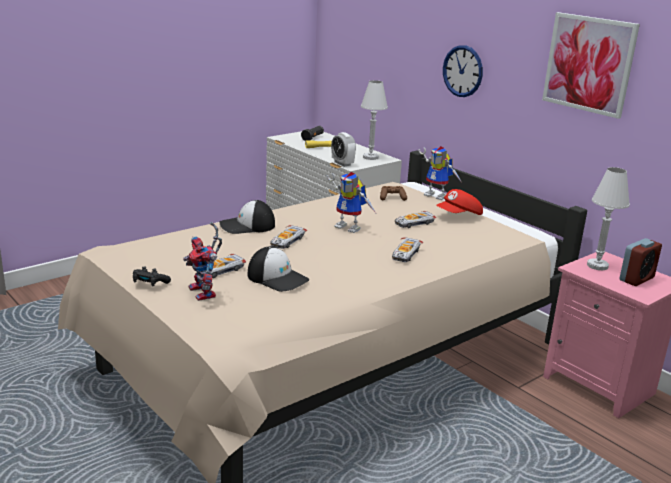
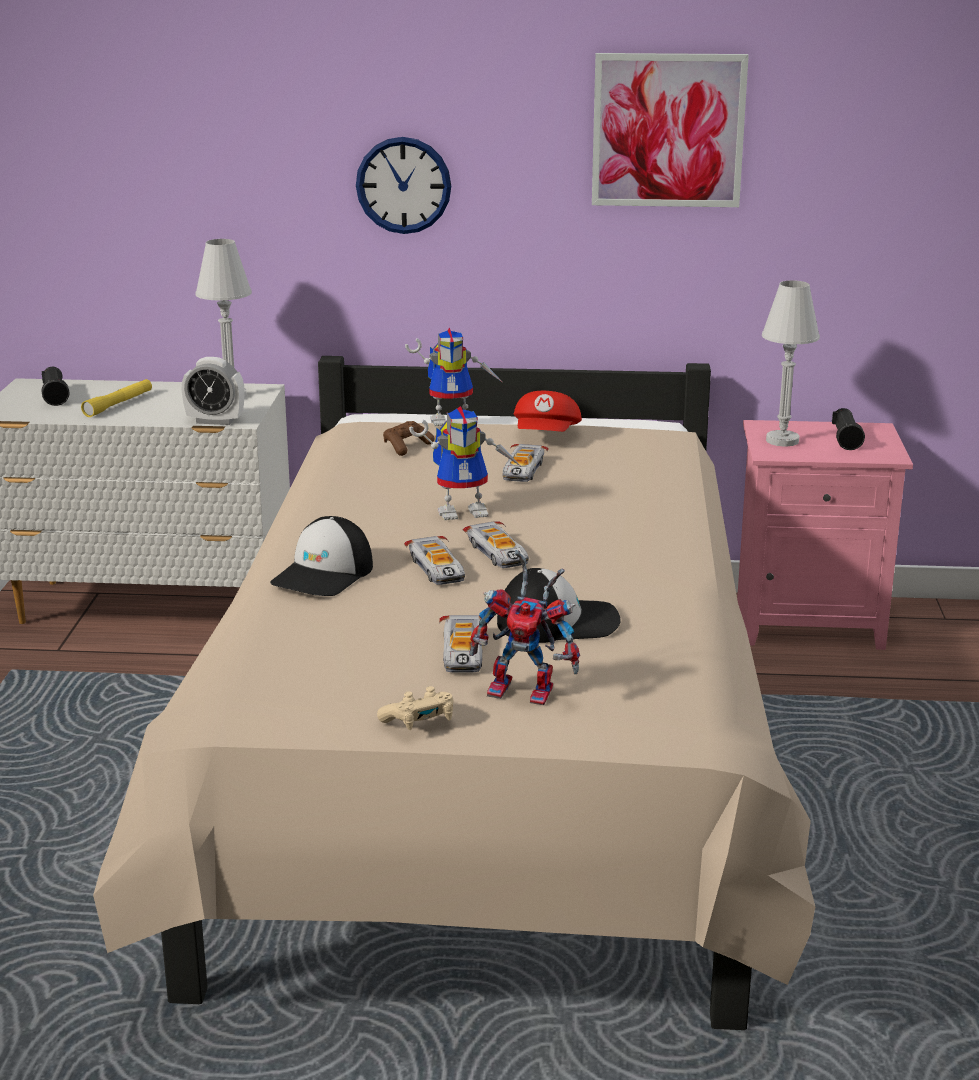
camera: 45 degrees left, 0 degrees up
black game controller [133,266,171,287] -> beige game controller [377,686,454,730]
toy car [392,237,423,262] -> toy car moved to [463,521,529,568]
alarm clock [619,238,662,286] -> black flashlight [832,408,865,450]

